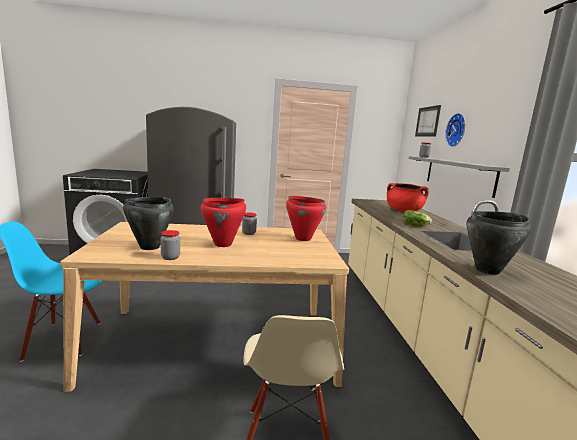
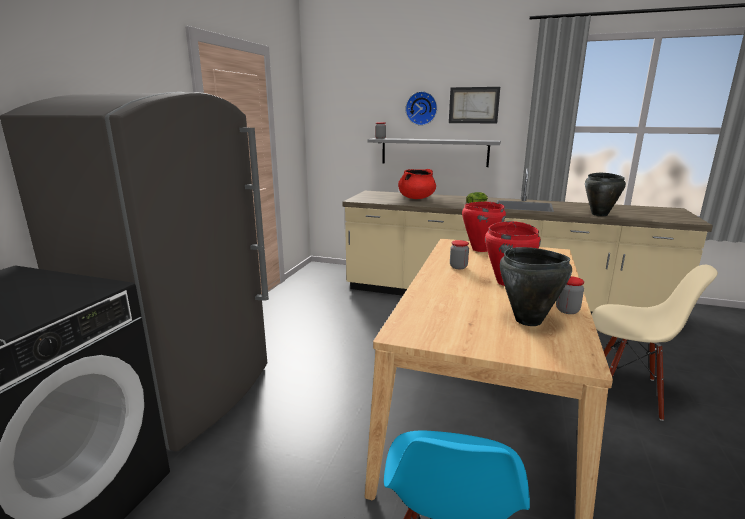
camera: 65 degrees left, 5 degrees up
picture [415,105,441,137] -> picture moved to [449,87,500,124]

